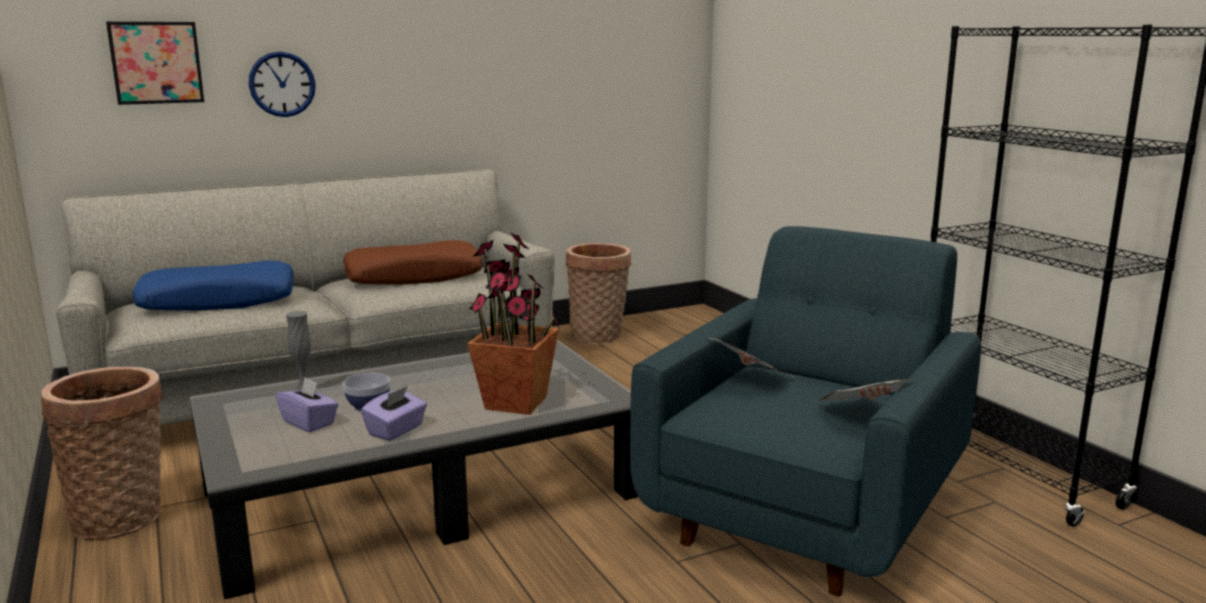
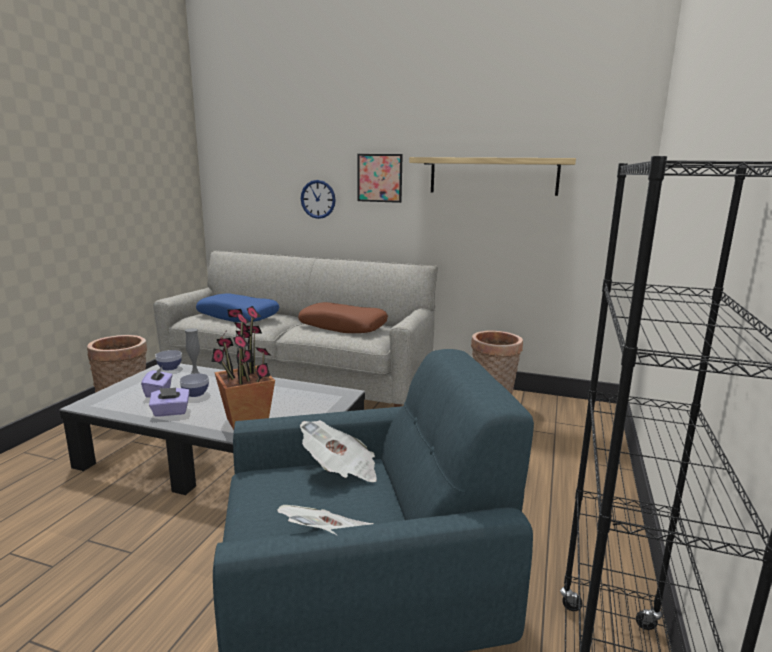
camera: 45 degrees right, 0 degrees up
picture [106,22,204,105] -> picture moved to [357,154,403,203]
none -> bowl [155,350,182,370]
none -> shelf [409,157,576,196]

